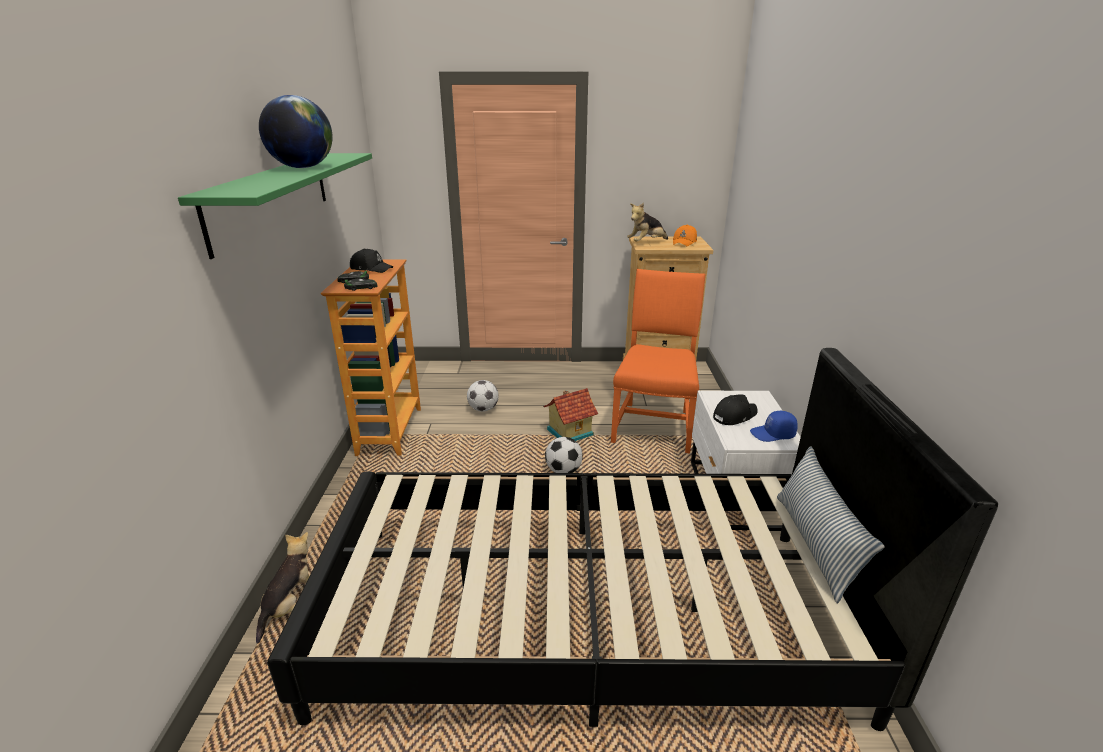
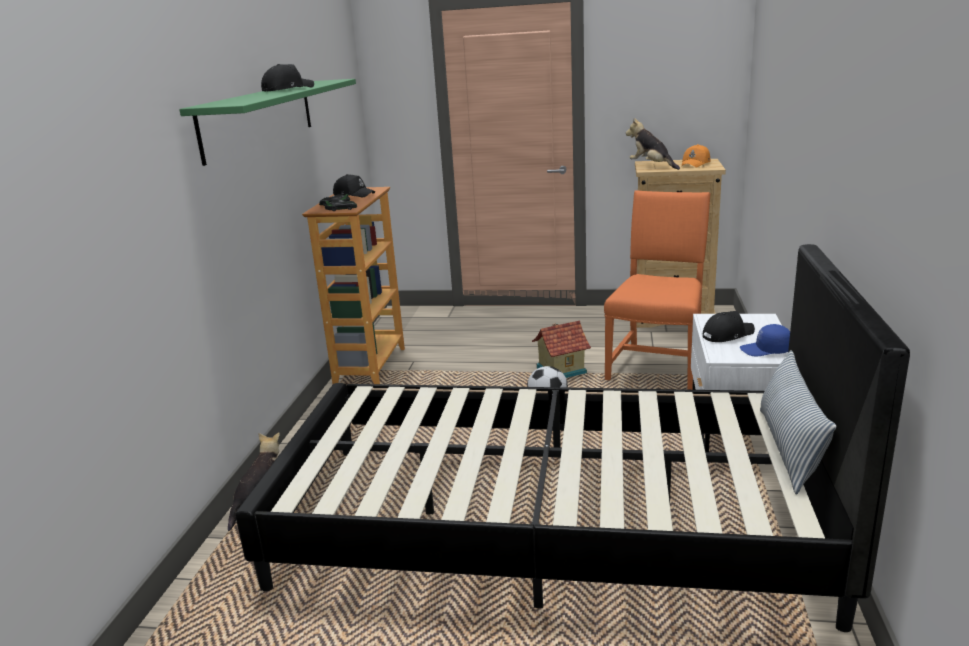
camera: 10 degrees right, 5 degrees down
globe [259,95,333,168] -> black cap [261,64,314,91]
football [467,380,499,412] -> none
plush toy [627,203,668,242] -> plush toy turned 75 degrees clockwise [626,118,680,170]

